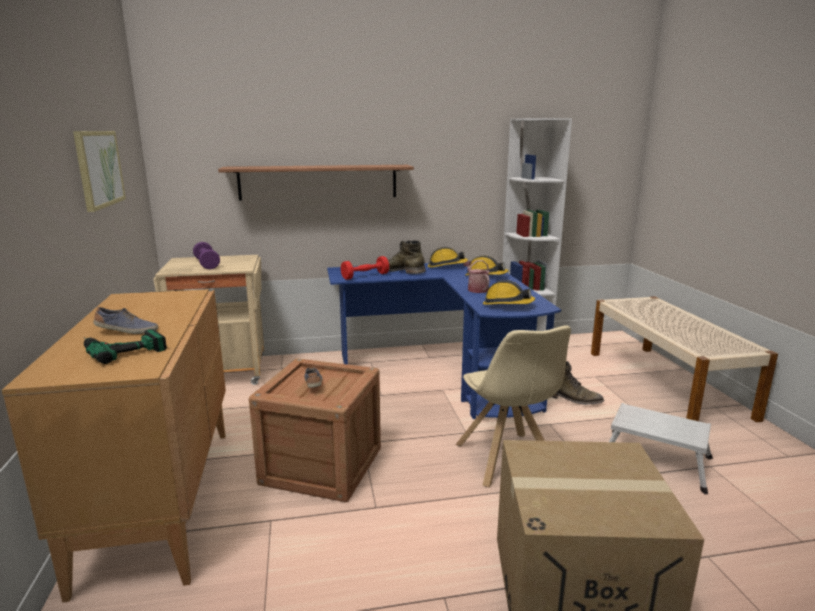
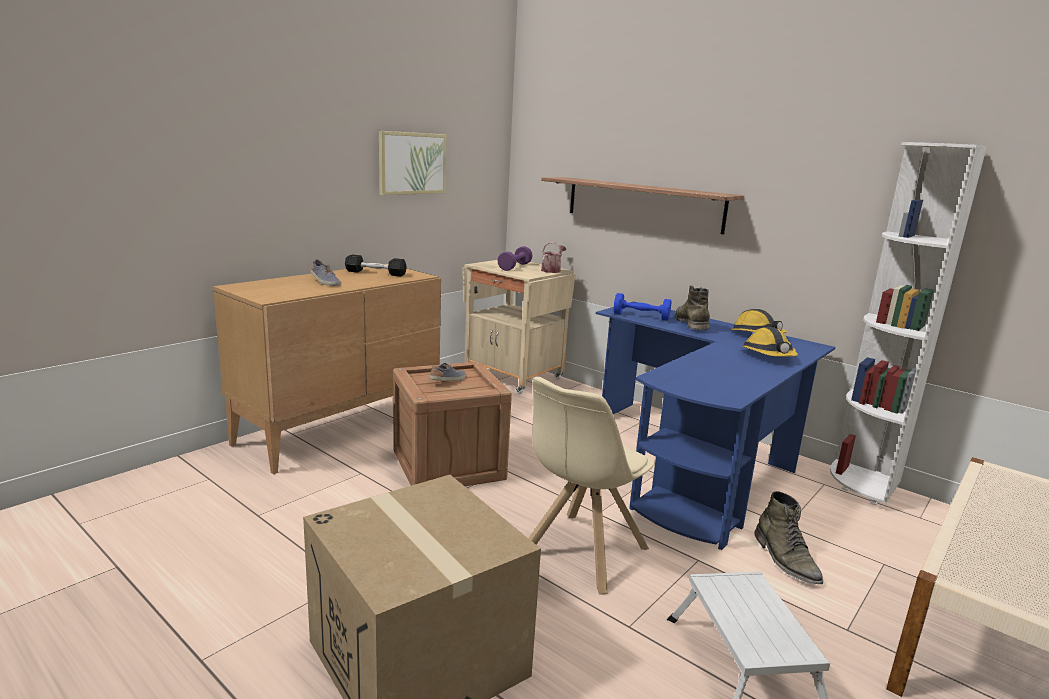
camera: 50 degrees right, 0 degrees up
power drill [84,329,167,364] -> none
red dumbbell [341,256,389,280] -> blue dumbbell [614,293,671,321]
watering can [463,260,490,293] -> watering can moved to [541,242,566,273]
hard hat [483,280,535,305] -> none
none -> black dumbbell [345,255,407,276]

